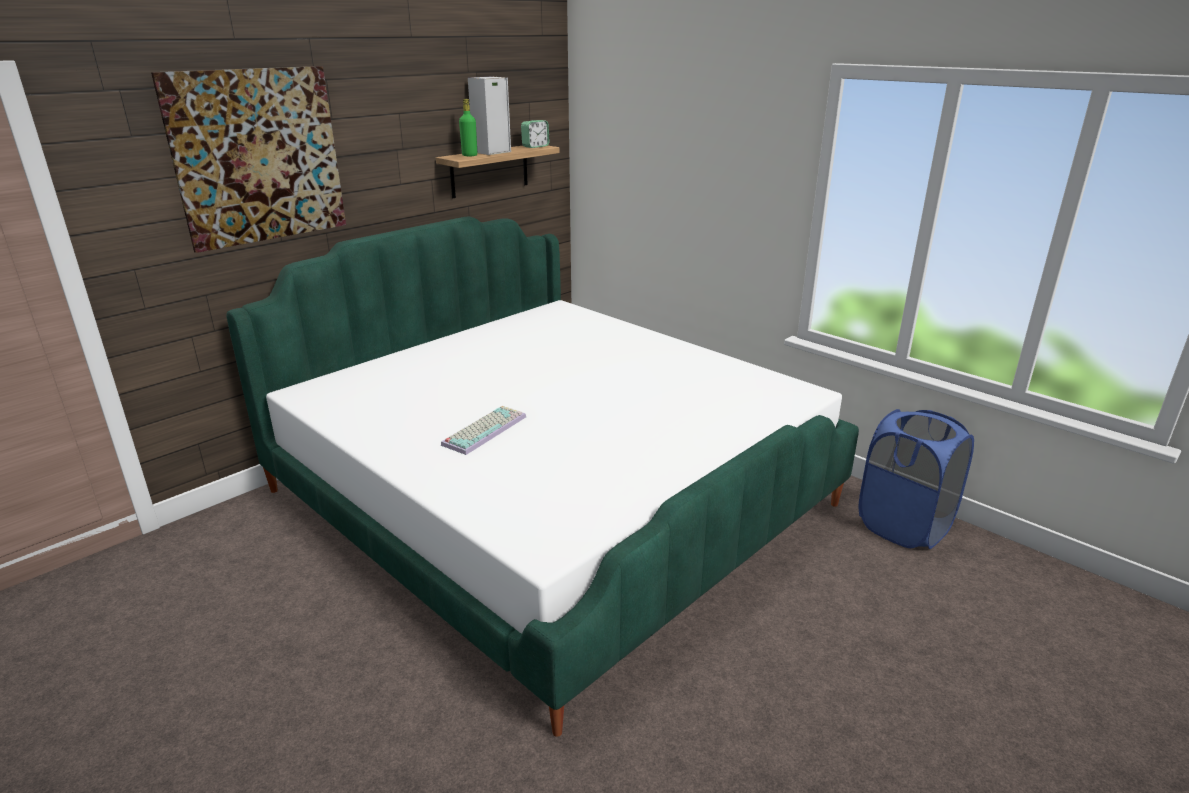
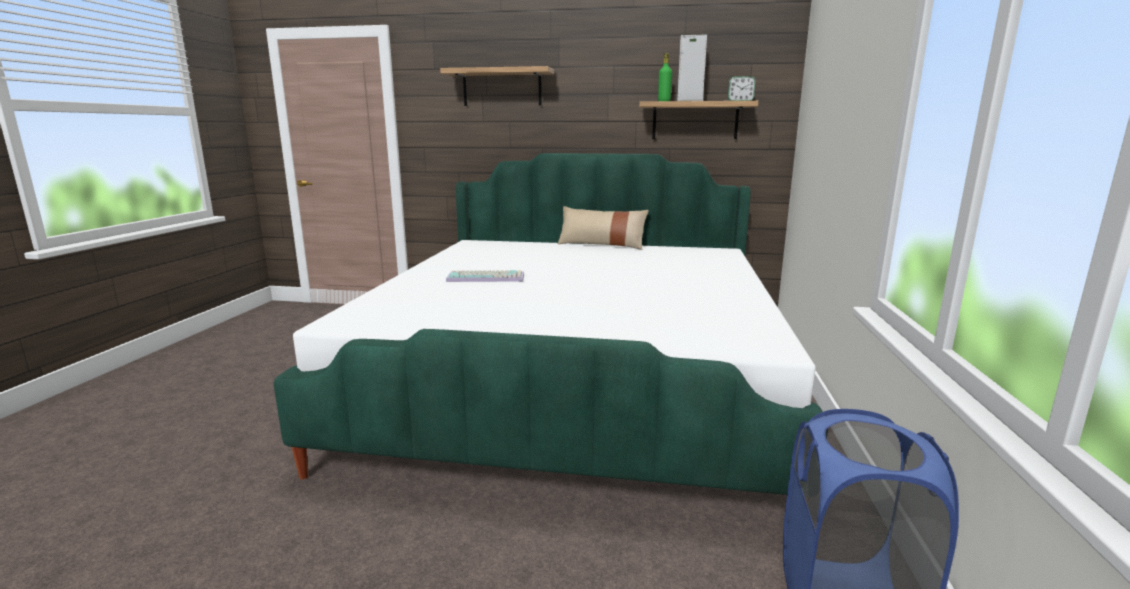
camera: 55 degrees right, 10 degrees down
picture [151,66,346,253] -> shelf [440,66,554,106]
none -> beige pillow [558,206,649,250]

